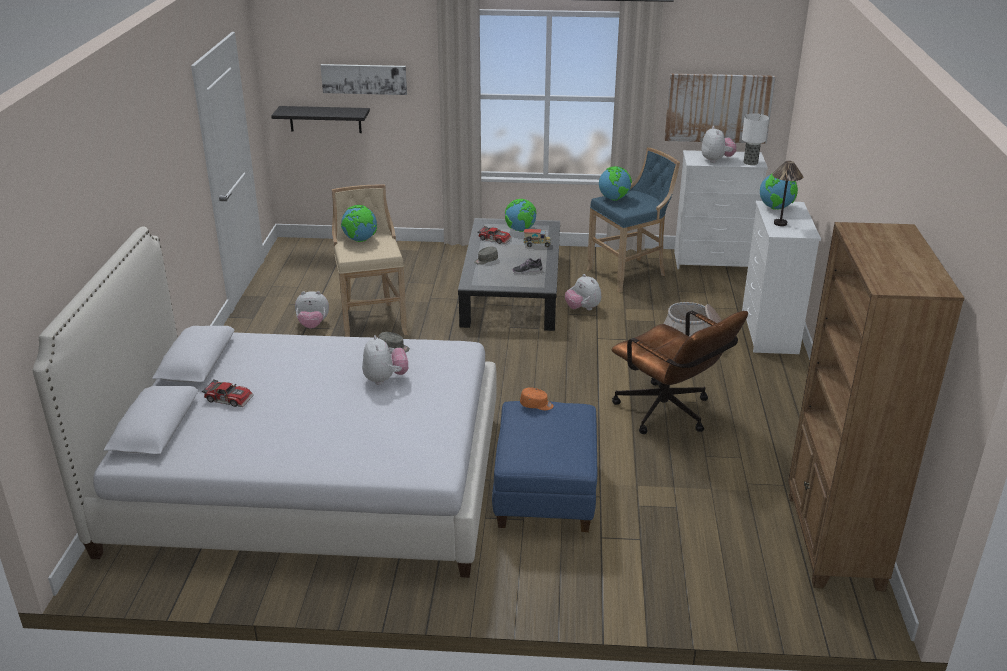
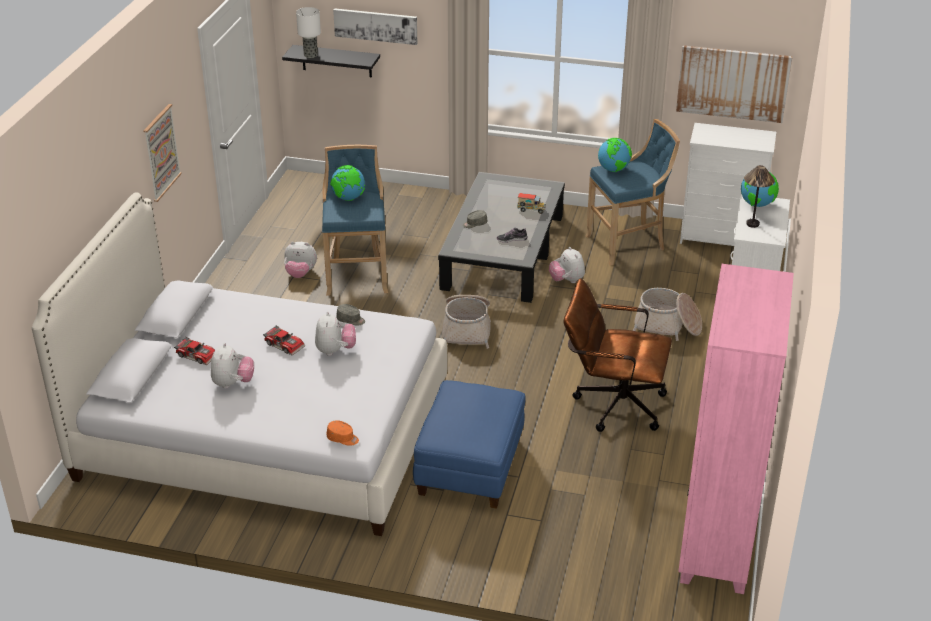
camera: 10 degrees right, 5 degrees up
beige stool [332,184,408,337] -> blue stool [322,145,388,296]
toy car [478,226,512,244] -> toy car moved to [263,325,306,355]
globe [505,199,536,232] -> none
orange cap [520,387,554,410] -> orange cap moved to [327,420,359,446]
brown office chair [612,311,748,434] -> brown office chair turned 135 degrees clockwise [563,278,672,432]
plush toy [701,126,736,163] -> plush toy moved to [211,343,254,389]
table lamp [742,113,769,165] -> table lamp moved to [296,7,321,58]
brown bookcase [788,222,964,591] -> pink bookcase [678,264,794,594]
none -> picture [143,104,182,202]
none -> basket [442,295,491,349]

